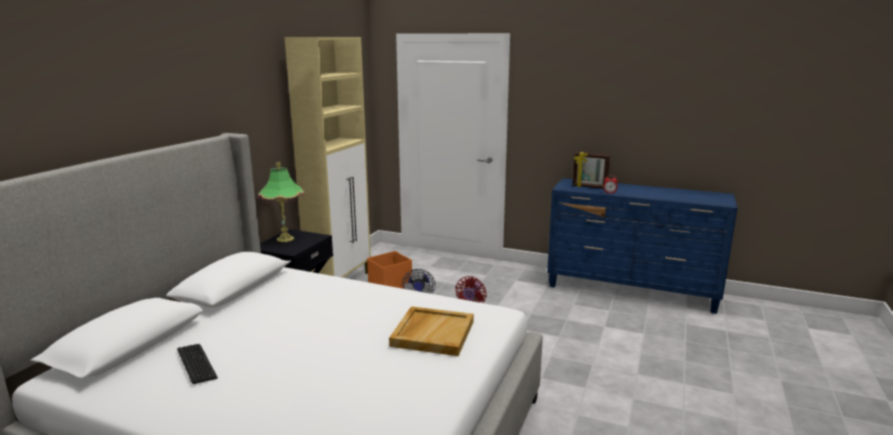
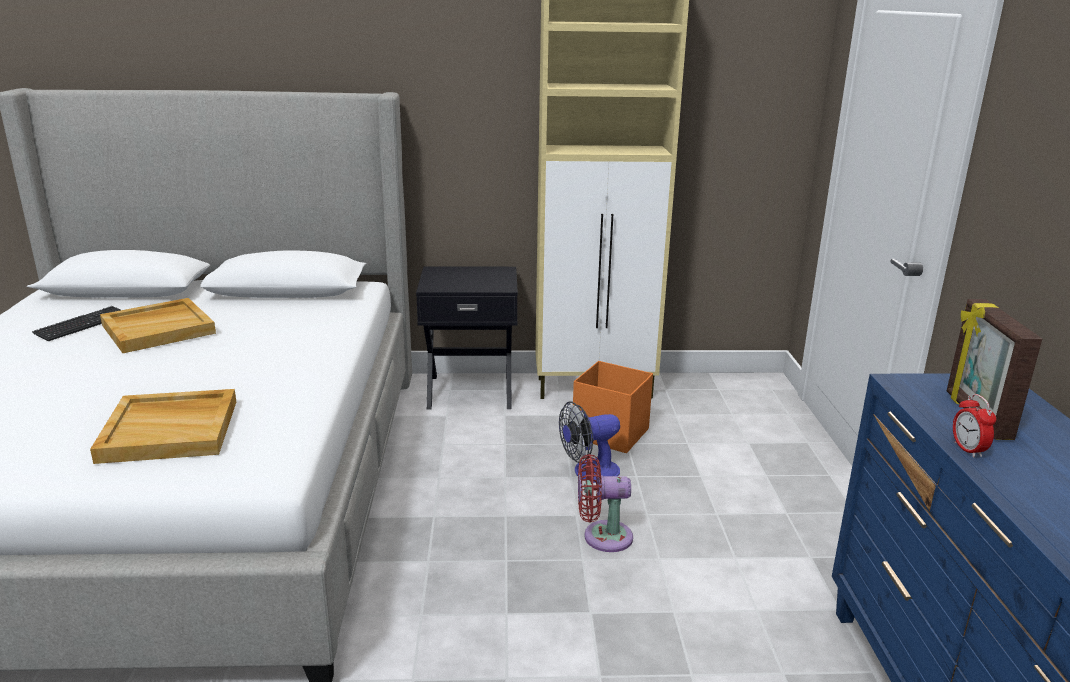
camera: 65 degrees right, 5 degrees up
table lamp [258,162,304,242] -> none
none -> beige tray [100,298,216,353]

